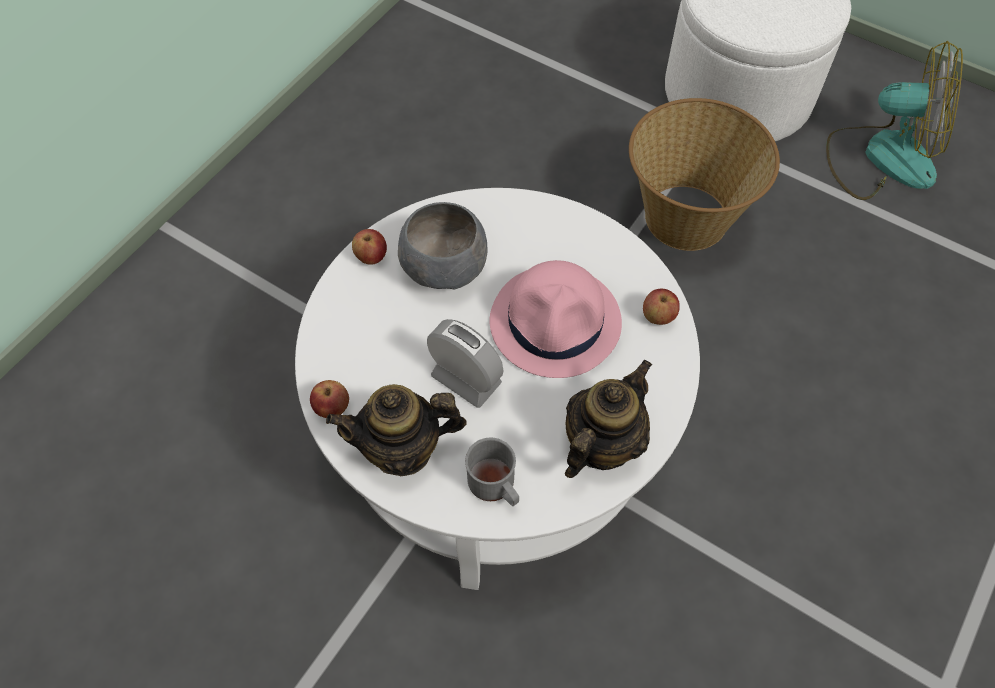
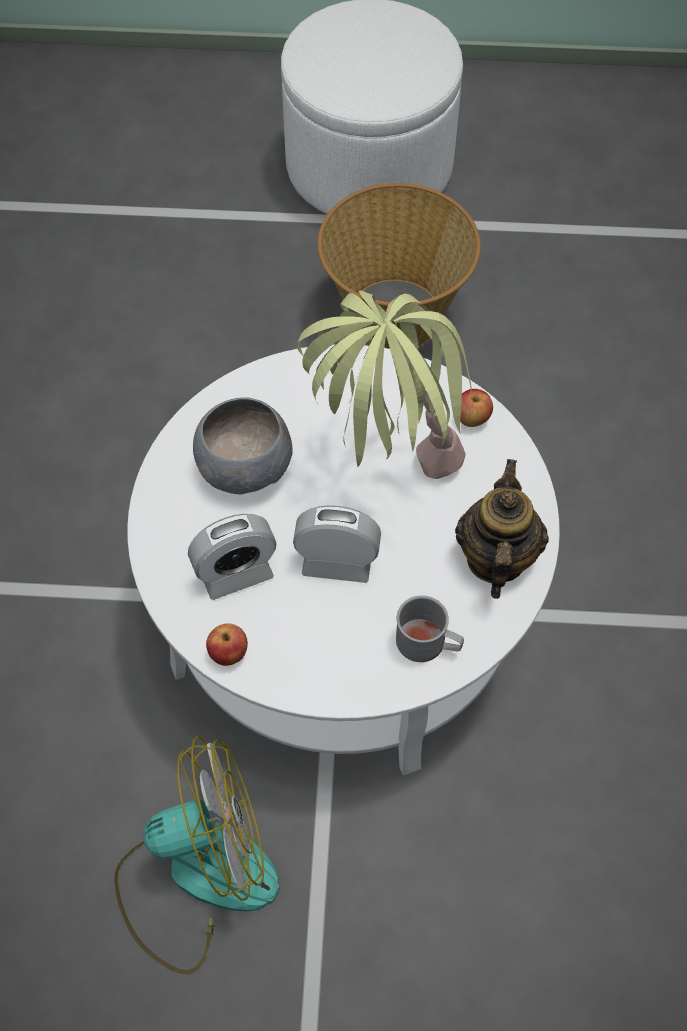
camera: 30 degrees left, 0 degrees up
teapot [326,384,467,476] -> none
apple [352,229,387,265] -> none
pink hat [490,260,622,378] -> potted plant [297,290,473,479]
fan [826,41,963,200] -> fan moved to [114,736,280,974]
none -> alarm clock [188,514,277,600]

